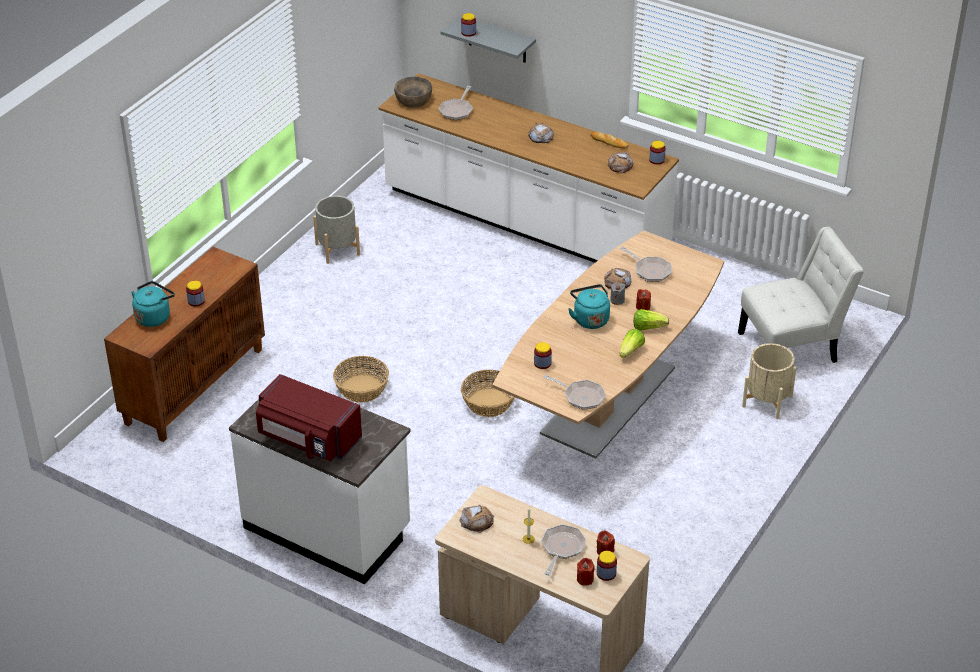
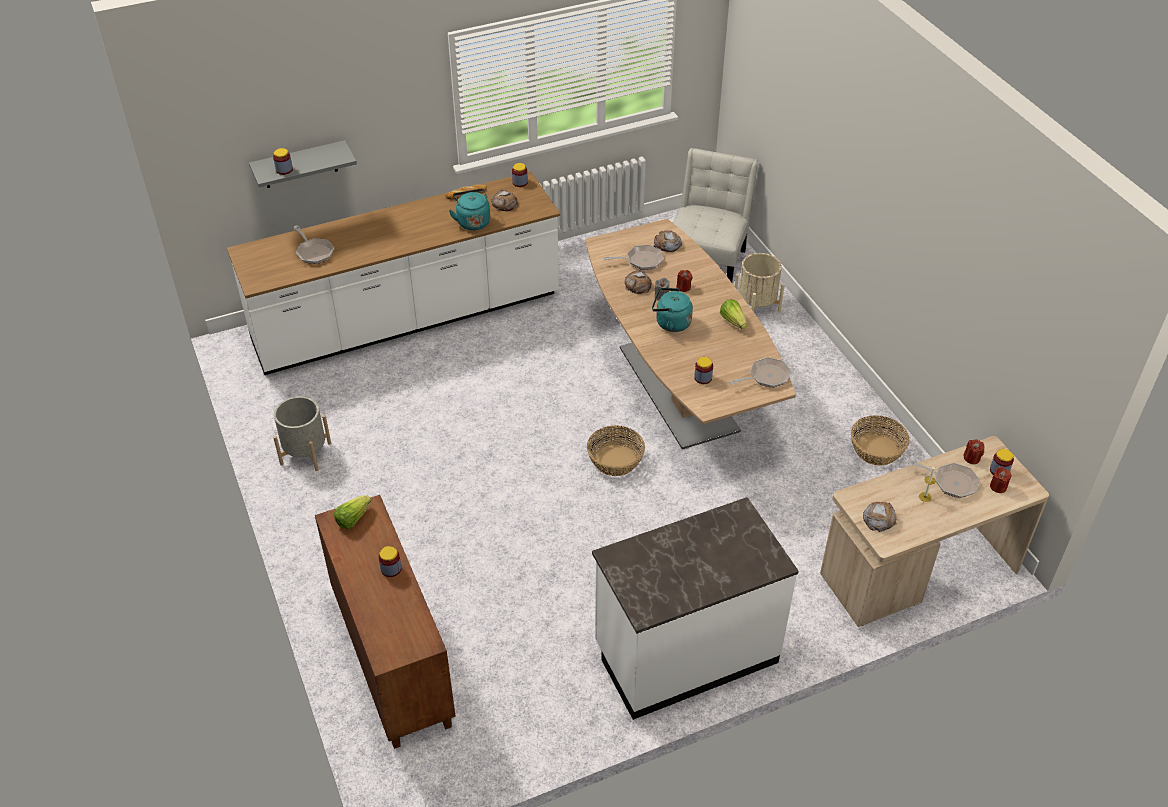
camera: 55 degrees left, 5 degrees up
turquoise kettle [131,281,175,327] -> turquoise kettle moved to [449,189,490,230]
red microwave [256,374,362,461] -> none
basket [333,356,389,403] -> basket moved to [851,415,909,465]
brown bowl [394,77,432,108] -> none
bread [528,122,554,143] -> bread moved to [654,230,682,252]
frying pan [541,524,586,575] -> frying pan turned 150 degrees clockwise [907,460,980,498]
lettuce [634,309,669,331] -> lettuce moved to [334,495,371,530]

